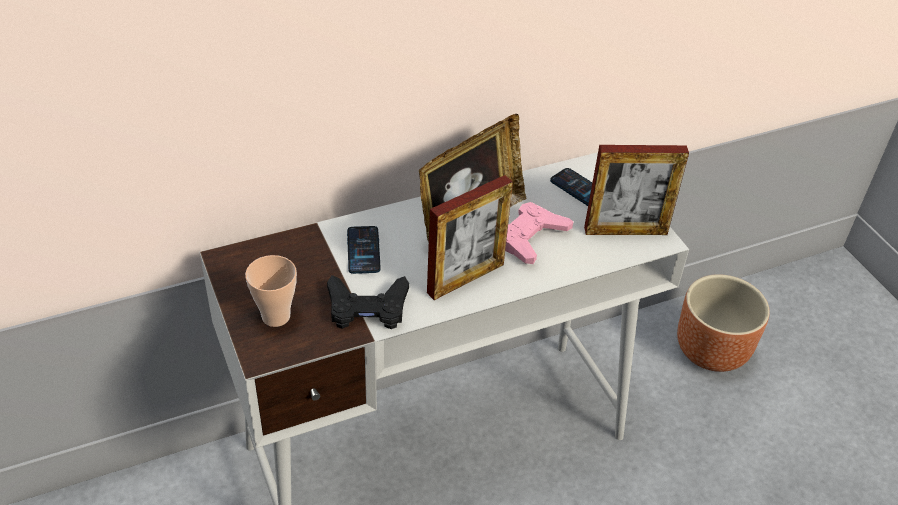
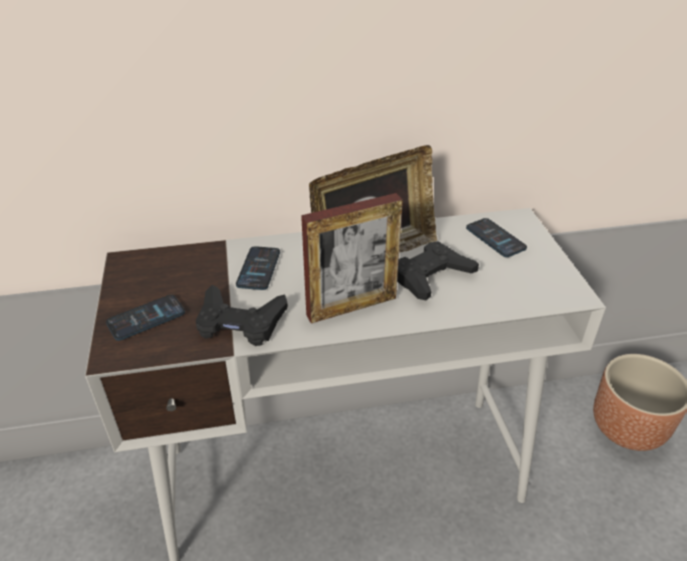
camera: 15 degrees right, 5 degrees down
cup [245,255,297,327] -> phone [106,295,185,341]
pink game controller [505,202,573,264] -> black game controller [397,241,479,301]
picture frame [584,145,689,235] -> none

